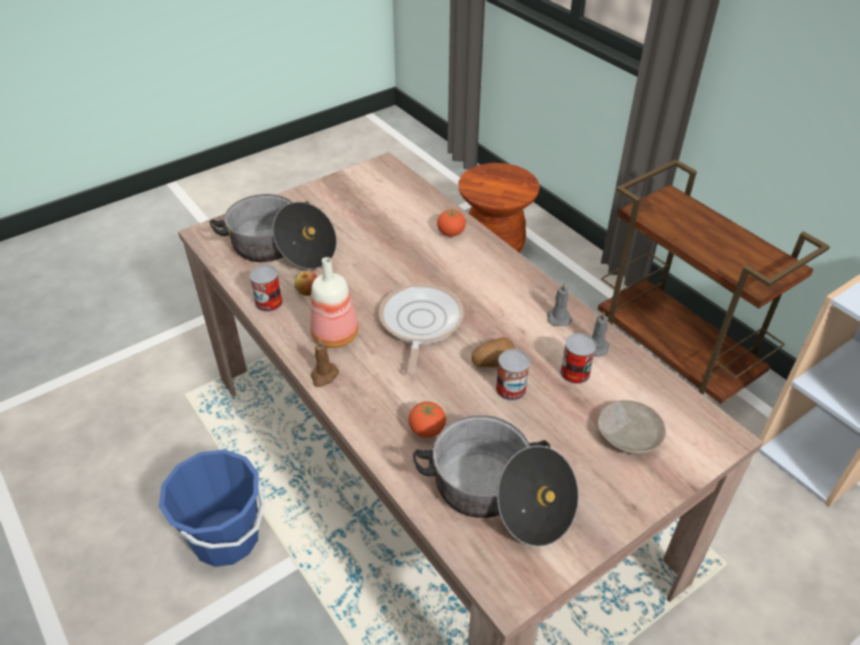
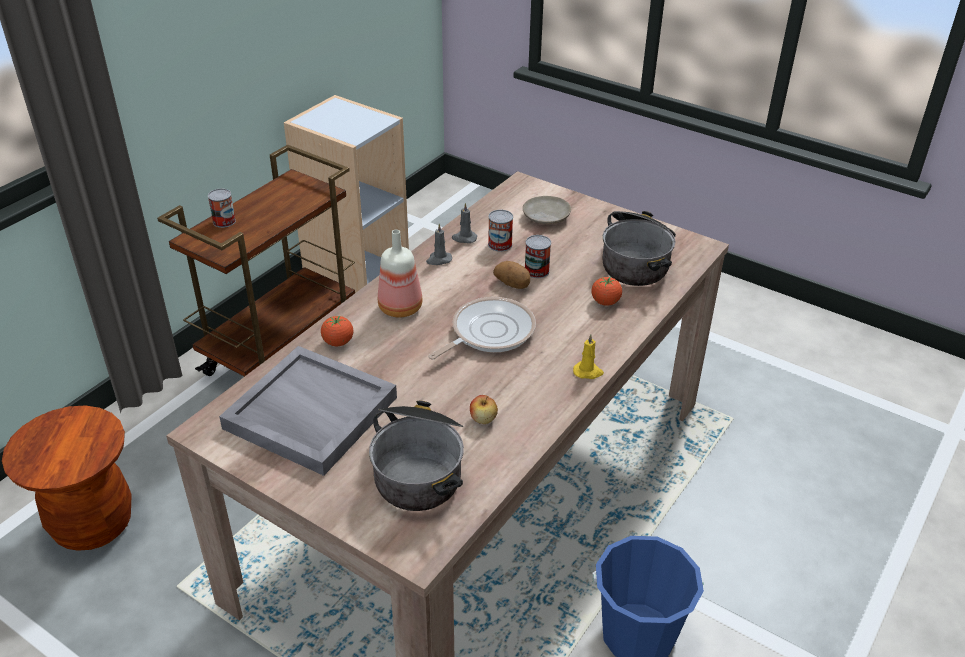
camera: 110 degrees left, 5 degrees down
can [249,265,283,312] -> can moved to [208,189,236,228]
bottle [310,257,358,348] -> bottle moved to [378,229,423,317]
brown candle [311,339,339,387] -> yellow candle [573,334,604,379]
frying pan [379,284,464,375] -> frying pan turned 150 degrees clockwise [428,297,536,360]
none -> grey tray [219,346,397,476]

